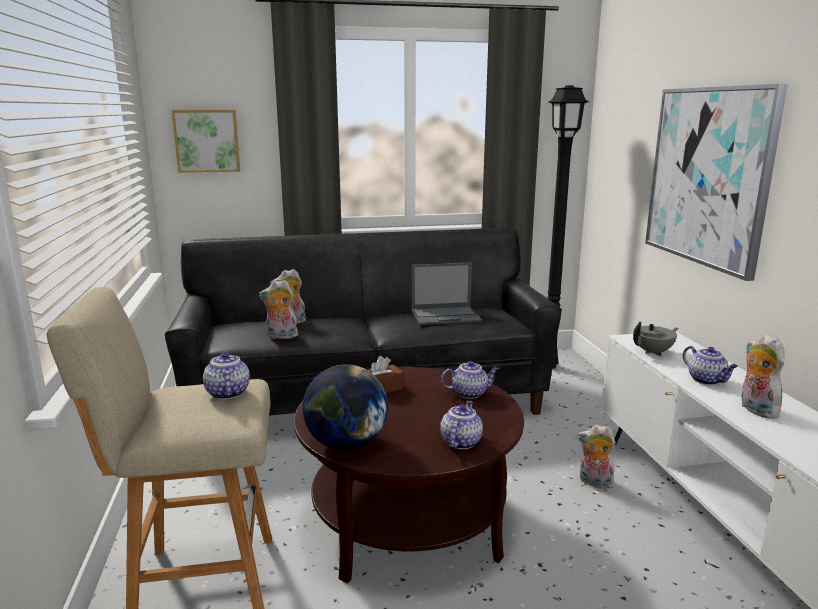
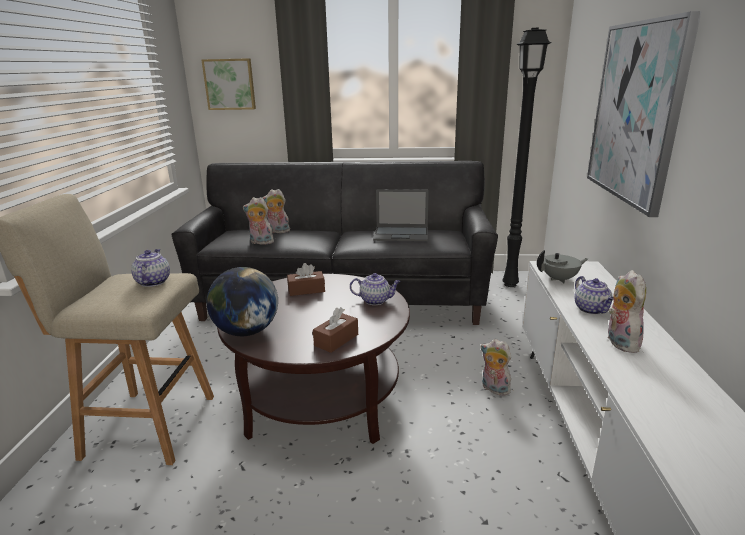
camera: 15 degrees right, 5 degrees up
teapot [440,400,483,449] -> brown tissue box [313,307,358,353]

